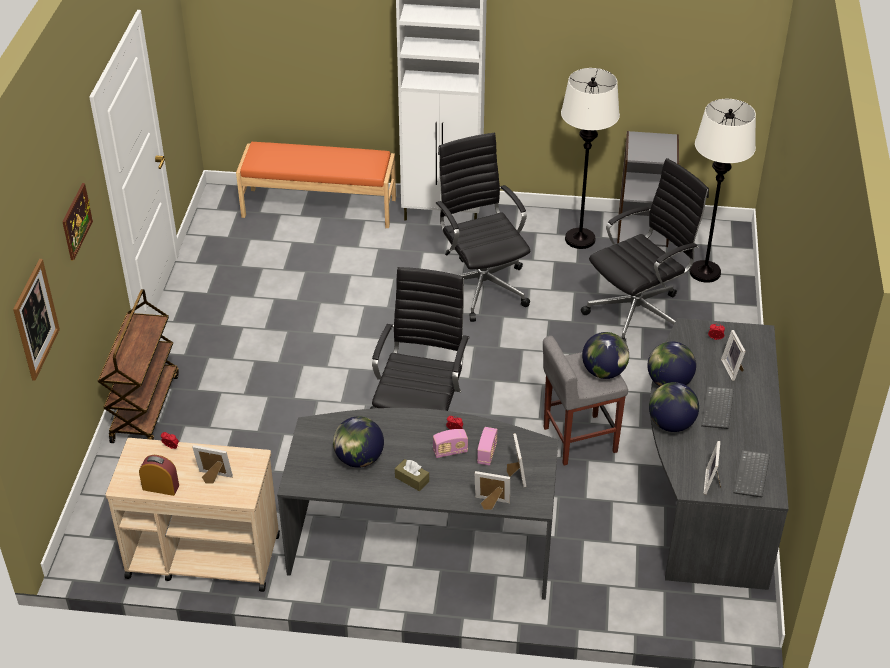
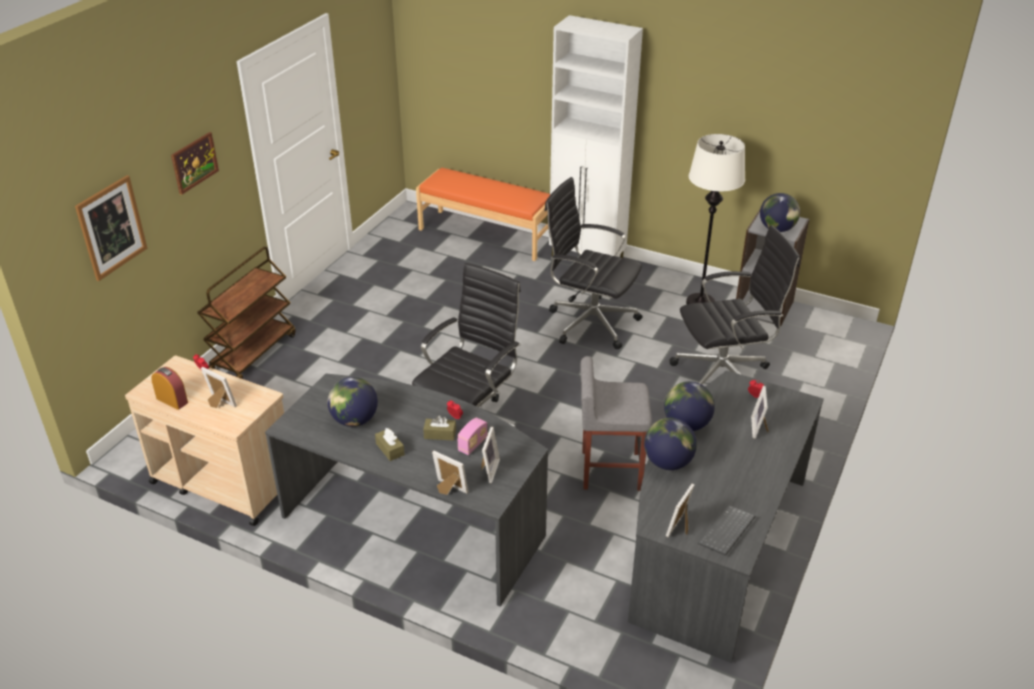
camera: 20 degrees right, 5 degrees down
radio [433,429,468,458] -> brown tissue box [423,416,456,441]
black office chair [436,133,530,322] -> black office chair turned 60 degrees counterclockwise [544,177,643,349]
globe [582,332,629,379] -> globe moved to [760,193,800,232]
white floor lamp [689,99,756,283] -> none
keyboard [701,386,734,429] -> none

